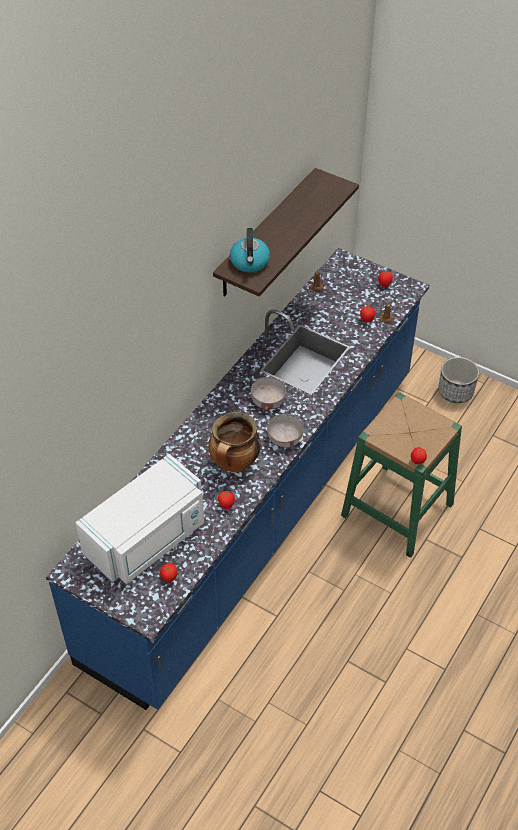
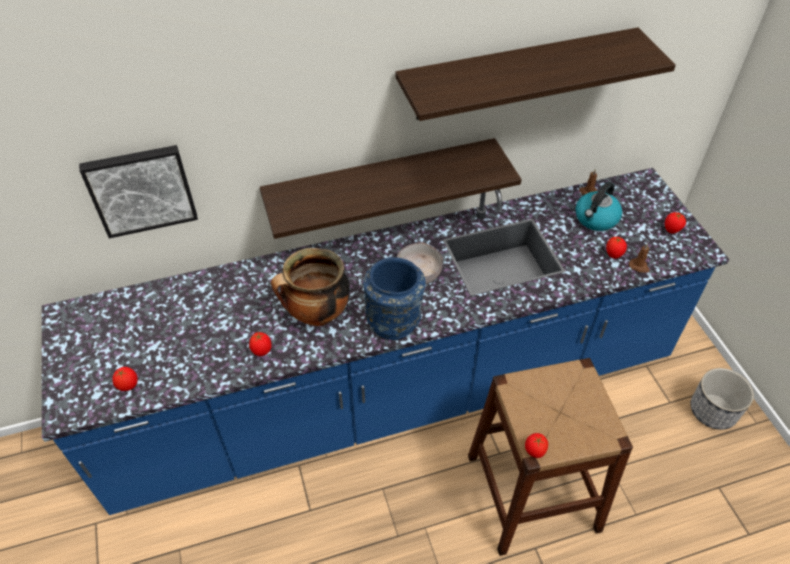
camera: 40 degrees right, 0 degrees up
white microwave [76,454,204,584] -> none
kettle [230,228,270,273] -> kettle moved to [575,182,622,231]
grey bowl [267,414,304,448] -> blue vase [363,257,426,340]
green stool [341,392,462,558] -> brown stool [468,358,633,556]
none -> picture [79,145,198,238]
none -> shelf [260,138,522,239]

